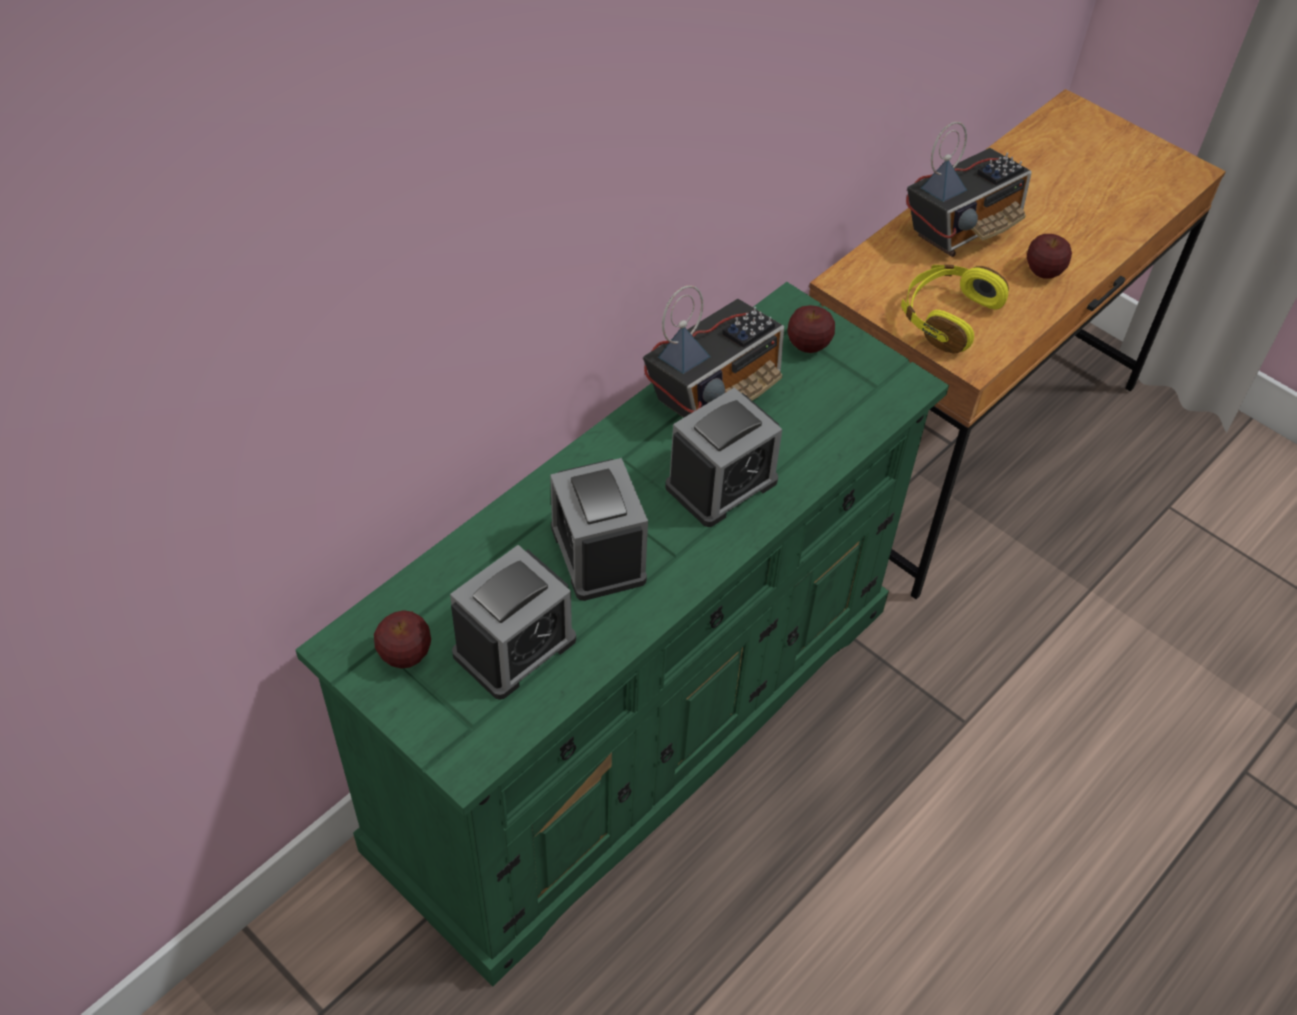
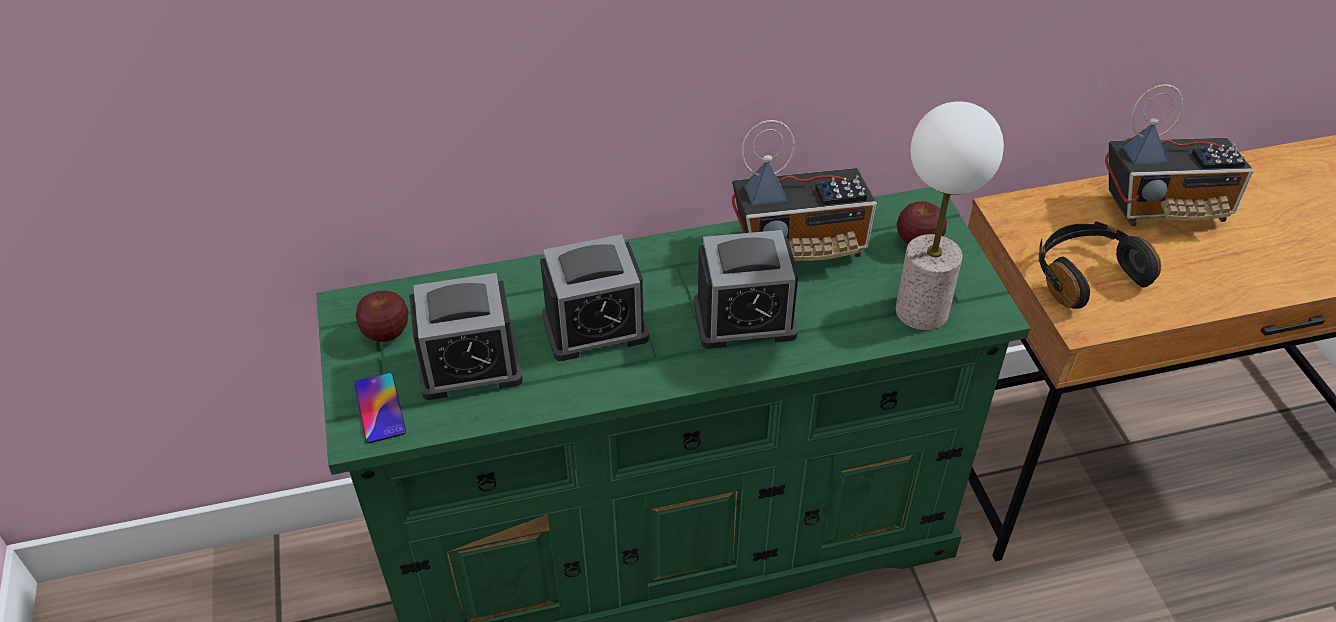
camera: 35 degrees right, 5 degrees down
alarm clock [550,458,648,601] -> alarm clock turned 120 degrees counterclockwise [540,234,649,361]
yellow headphones [901,264,1009,354] -> black headphones [1039,222,1161,309]
apple [1027,234,1072,279] -> none
none -> phone [354,373,406,443]
none -> table lamp [896,101,1004,330]

